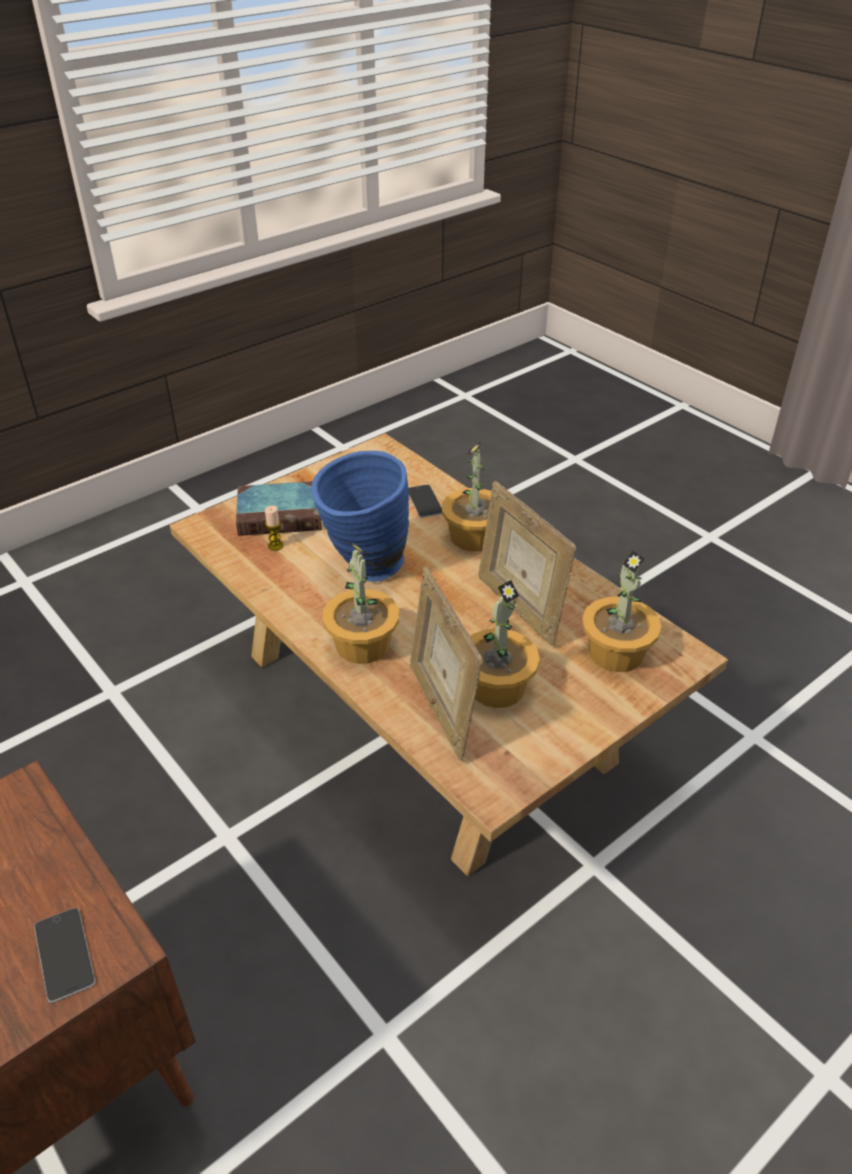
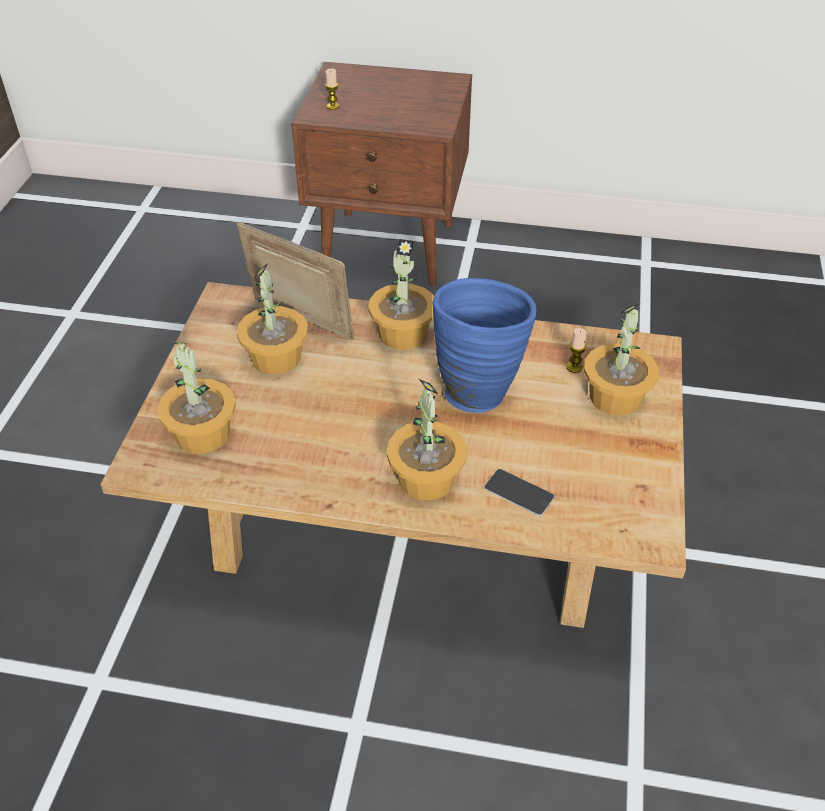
camera: 140 degrees right, 5 degrees up
phone [34,908,95,1003] -> candle [325,68,339,110]
book [236,481,322,536] -> potted plant [584,304,659,416]
picture frame [478,481,576,646] -> none

